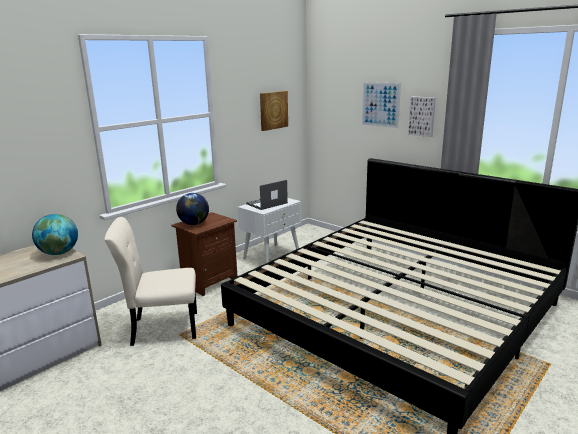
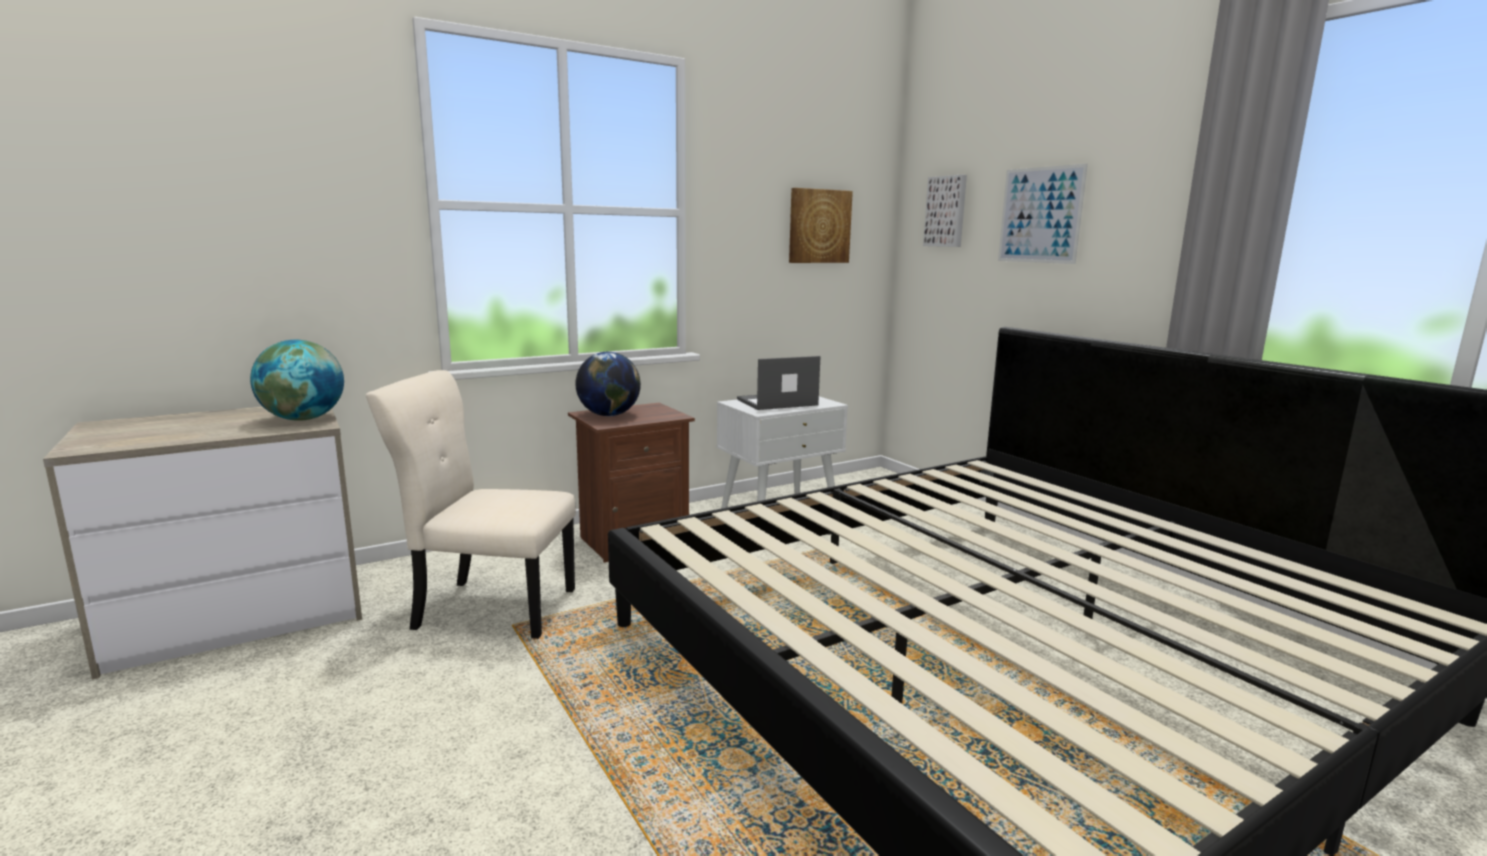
camera: 15 degrees right, 5 degrees down
picture [408,96,436,137] -> picture moved to [923,175,967,247]

